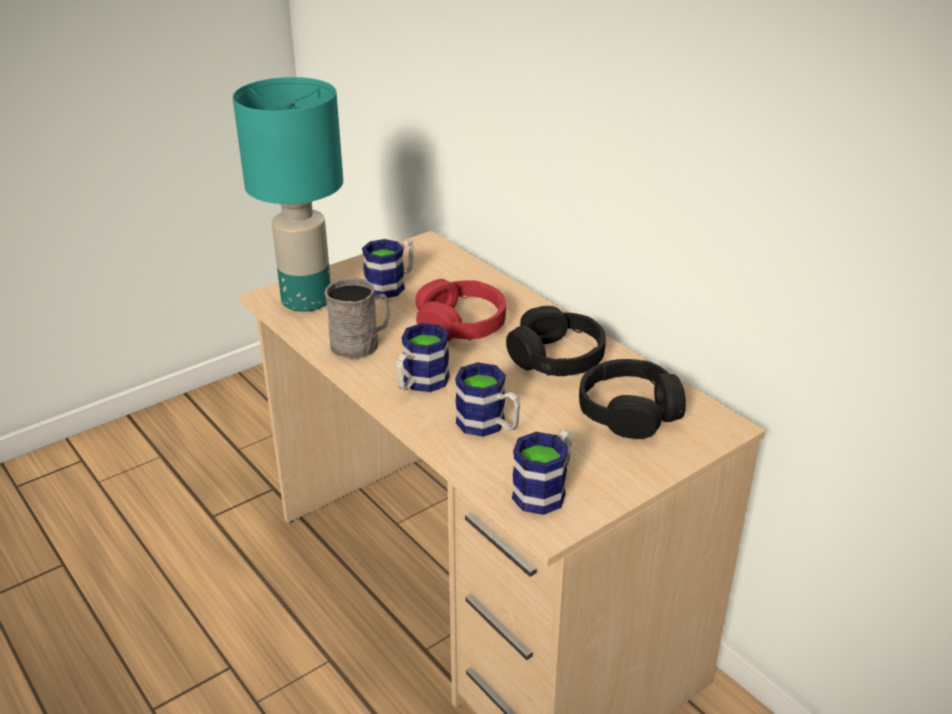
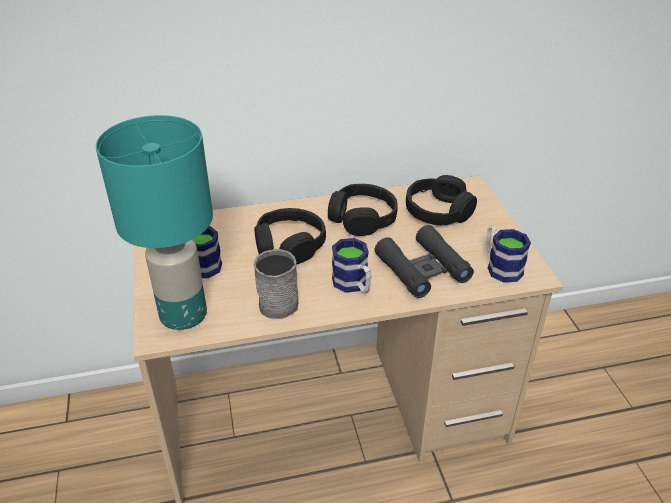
camera: 65 degrees left, 5 degrees up
red headphones [416,279,506,341] -> black headphones [254,208,326,264]
mug [455,362,520,437] -> black binoculars [375,225,474,298]

